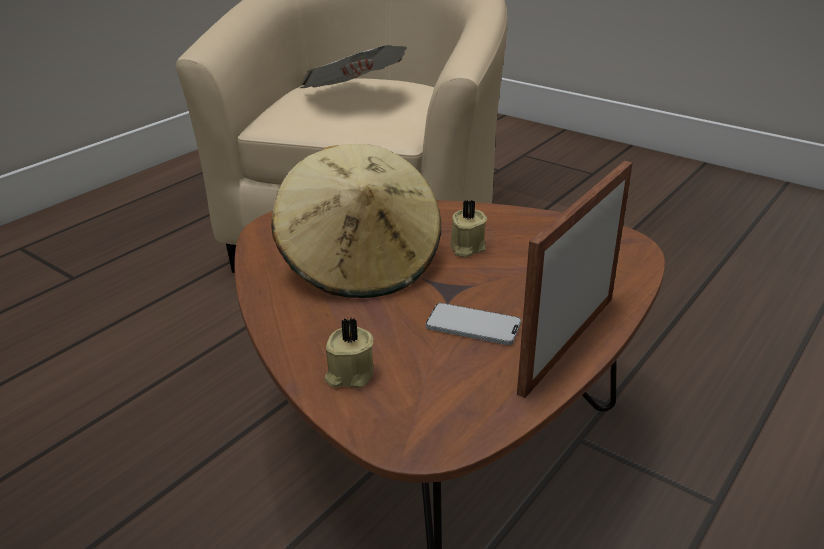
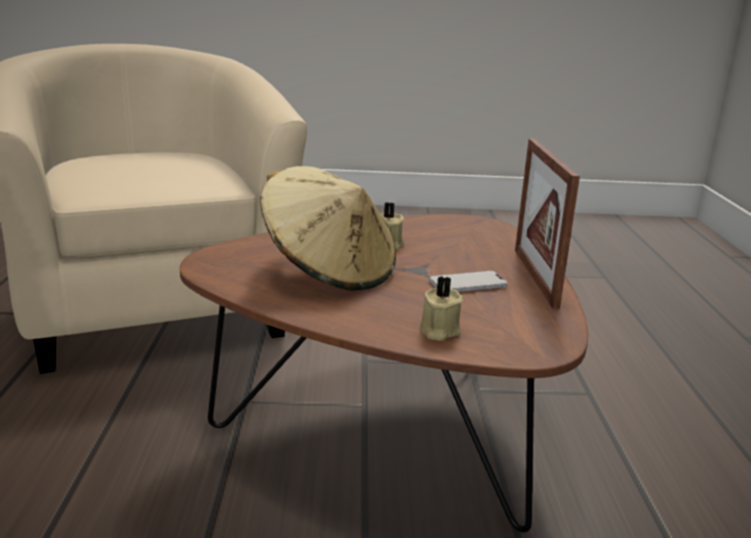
camera: 40 degrees left, 10 degrees down
newspaper [300,45,407,88] -> none

